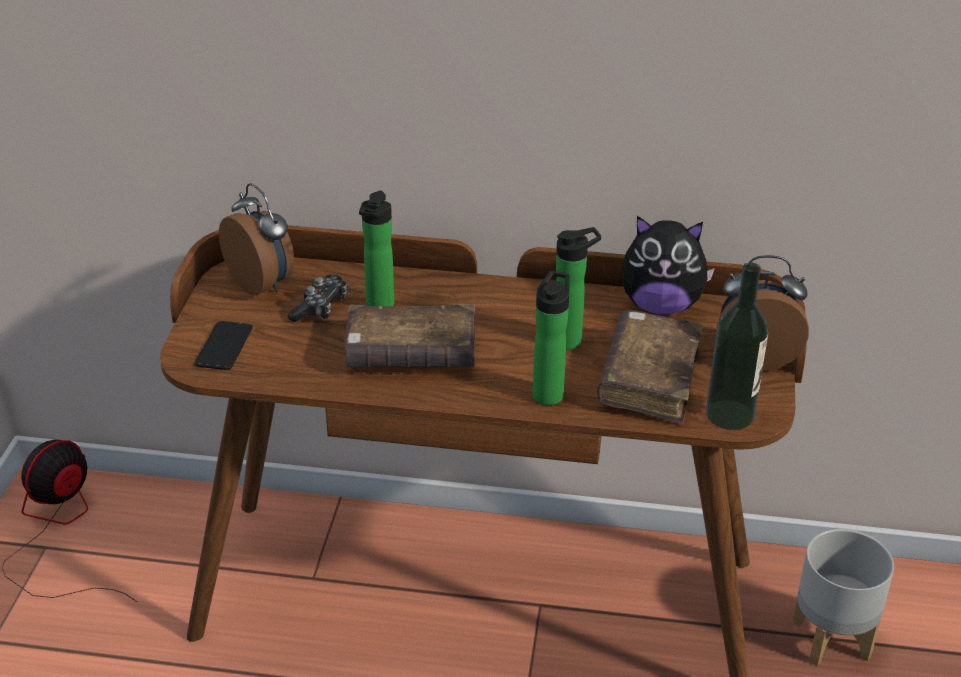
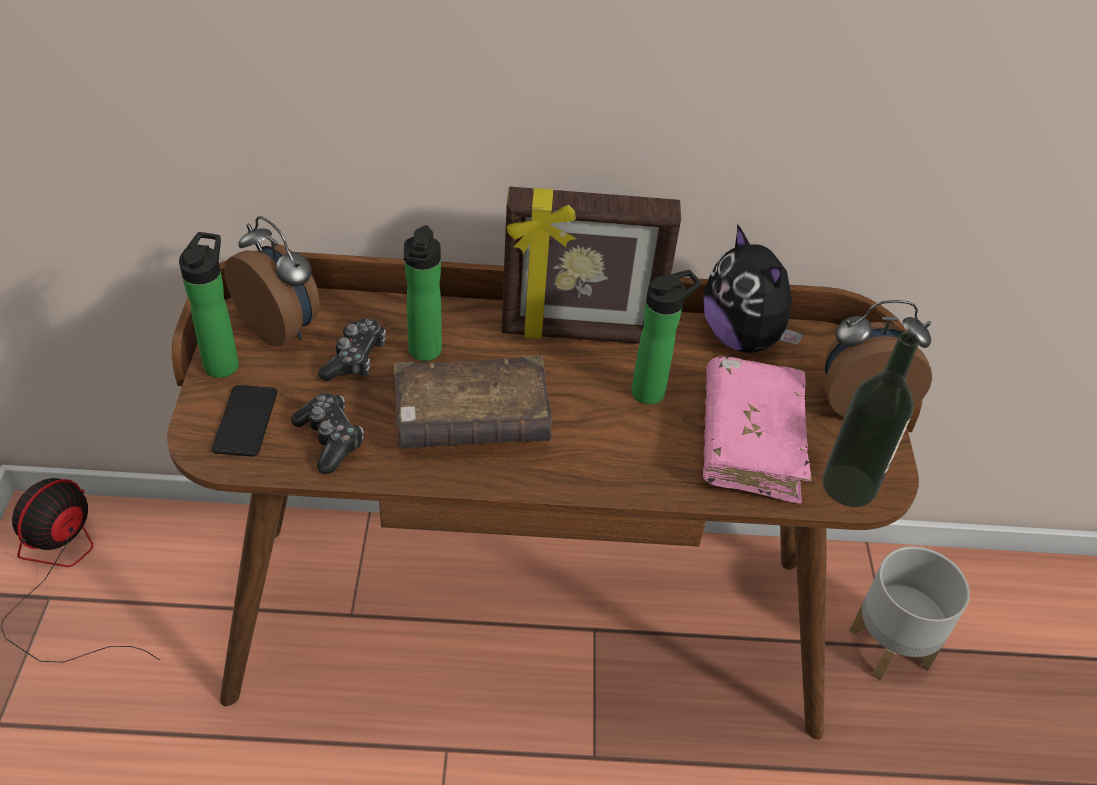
camera: 10 degrees left, 10 degrees up
bottle [533,271,570,405] -> bottle moved to [179,232,239,378]
brown book [597,310,703,424] -> pink book [703,356,812,504]
plush toy [621,216,715,315] -> plush toy turned 60 degrees clockwise [703,224,803,353]
none -> game controller [291,393,364,473]
none -> picture frame [501,187,681,344]

